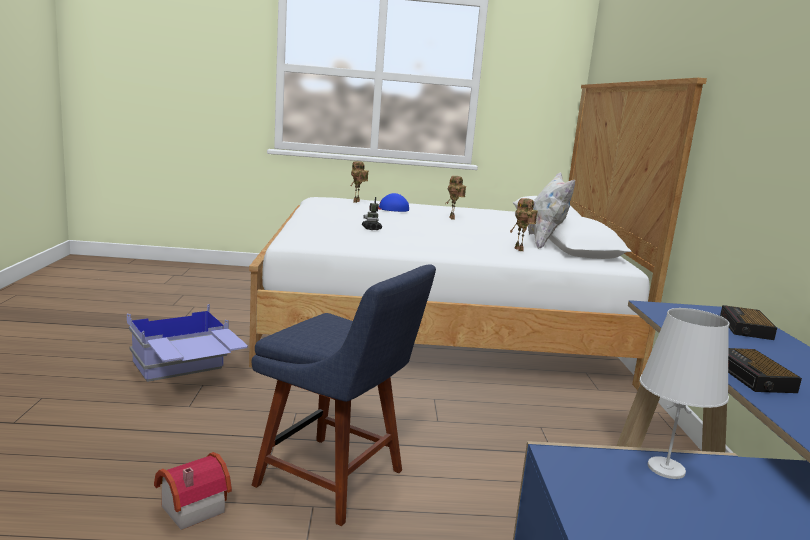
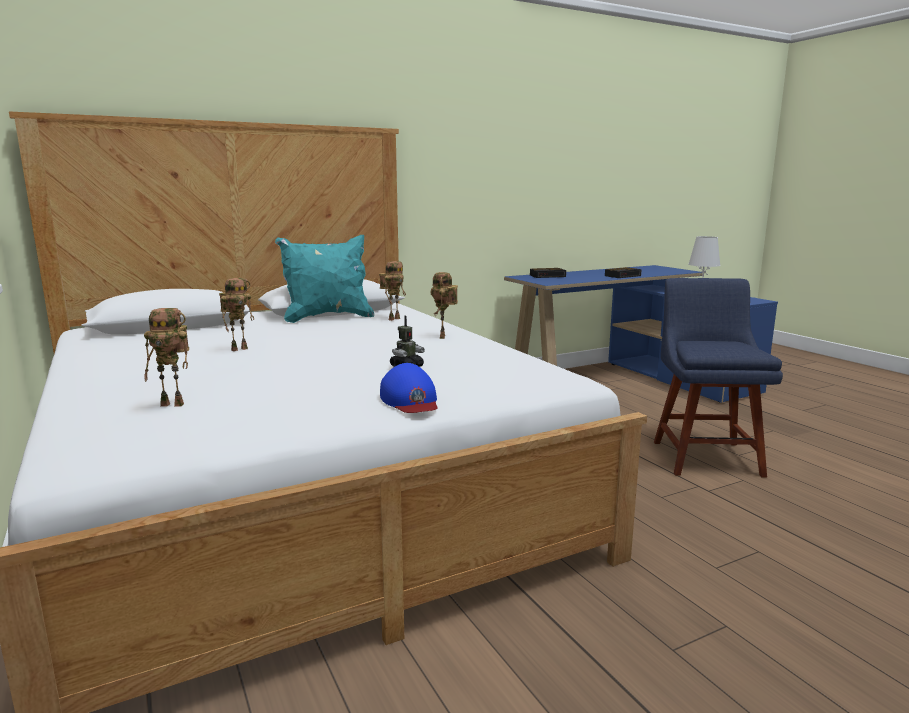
camera: 115 degrees left, 0 degrees up
blue storage box [127,304,248,382] -> none
toy house [154,452,232,530] -> none
blue cap [378,193,409,212] -> blue cap moved to [380,363,438,413]
white pillow [528,172,575,249] -> turquoise pillow [275,235,374,323]
none -> toy robot [430,272,458,339]

